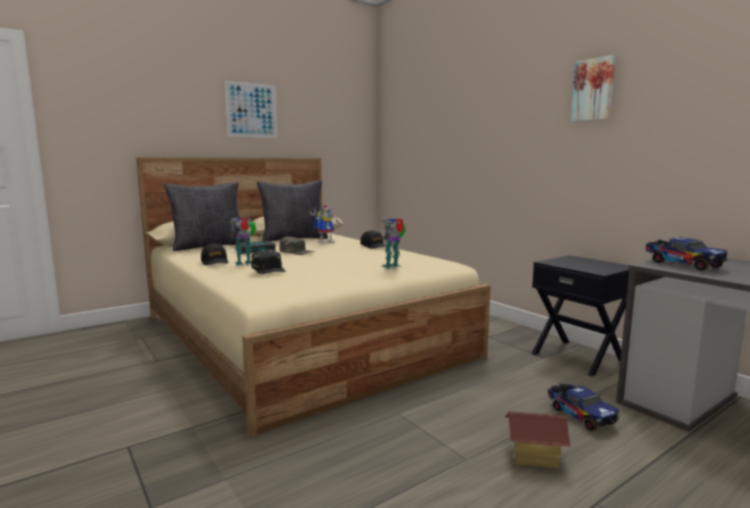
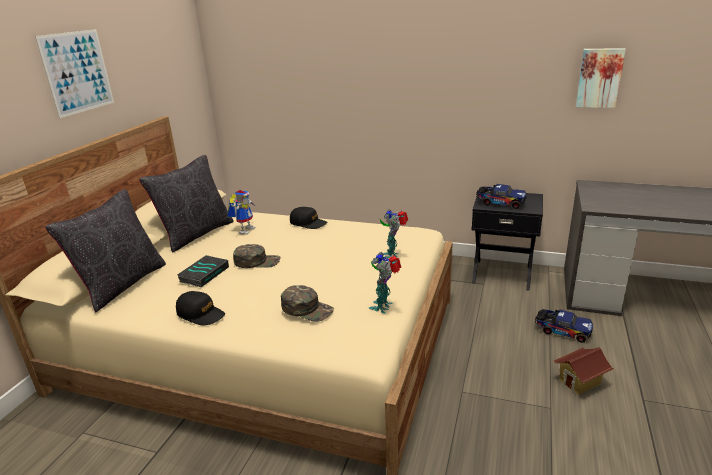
camera: 35 degrees left, 15 degrees up
toy robot [230,217,256,266] -> toy robot moved to [369,252,401,314]
black cap [251,249,286,274] -> green cap [281,285,334,322]
picture [571,55,616,122] -> picture moved to [576,48,626,108]
toy truck [646,237,727,271] -> toy truck moved to [476,184,526,209]

